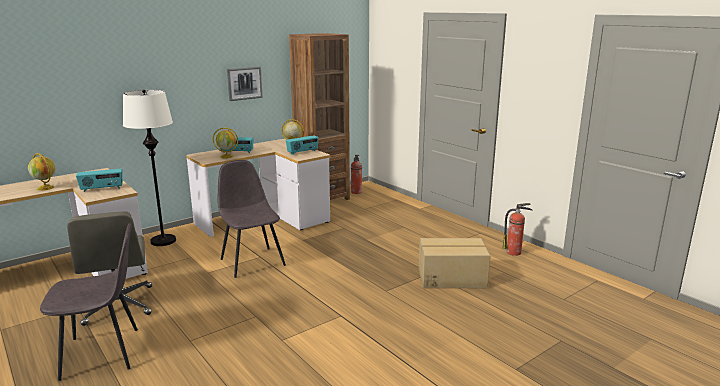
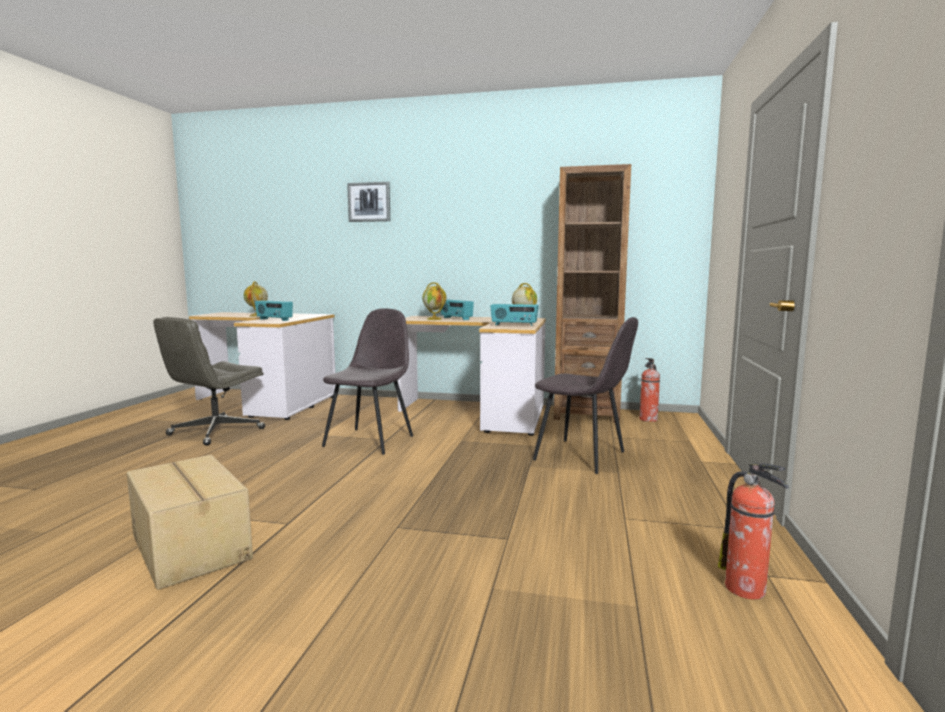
camera: 50 degrees right, 10 degrees down
grey chair [40,222,138,381] -> grey chair moved to [533,317,638,474]
white floor lamp [123,90,176,246] -> none
picture [227,67,263,101] -> picture moved to [347,182,390,222]
cardboard box [419,238,490,288] -> cardboard box moved to [127,455,253,590]

